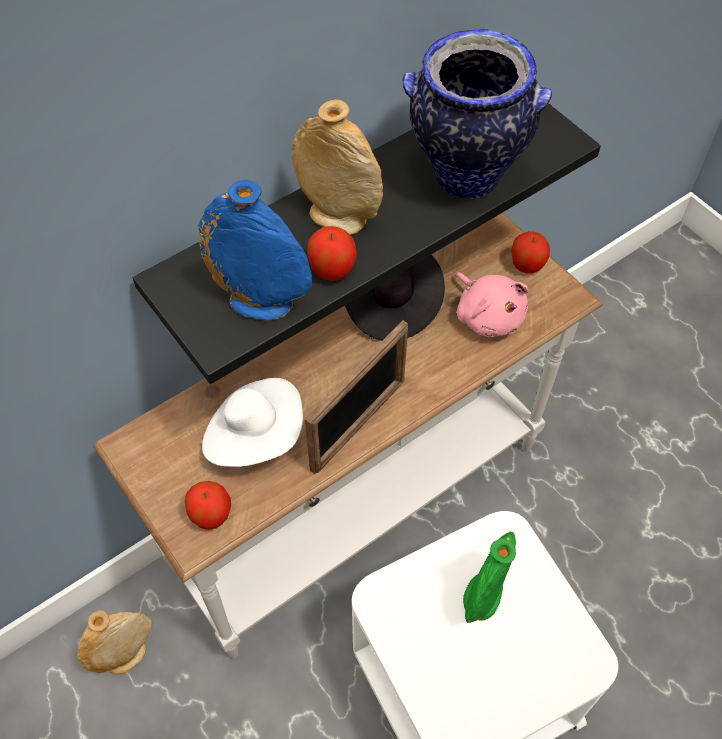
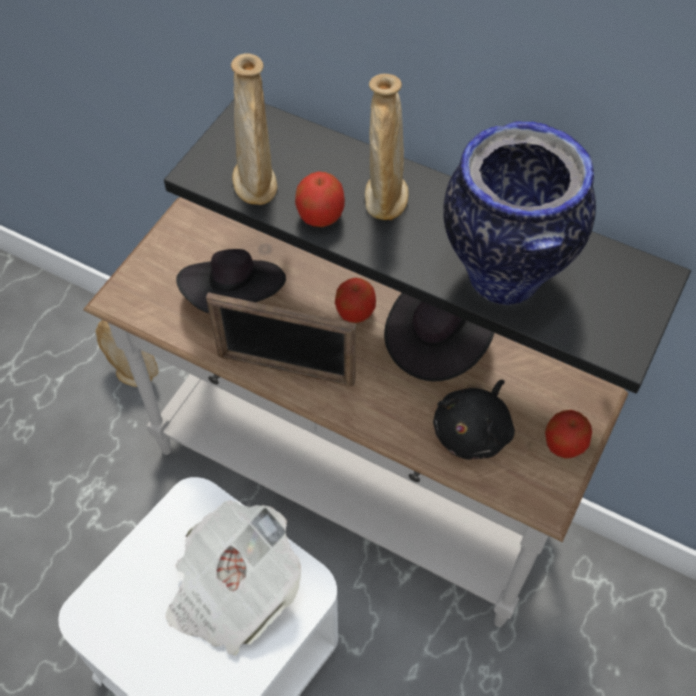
camera: 65 degrees right, 0 degrees up
apple [185,481,231,530] -> apple moved to [335,278,376,323]
blue vase [198,180,312,321] -> beige vase [231,53,277,205]
white hat [202,378,303,467] -> black hat [176,249,286,313]
pink plush toy [456,272,529,337] -> black plush toy [433,380,515,460]
green vase [463,532,516,623] -> newspaper [166,500,301,656]

